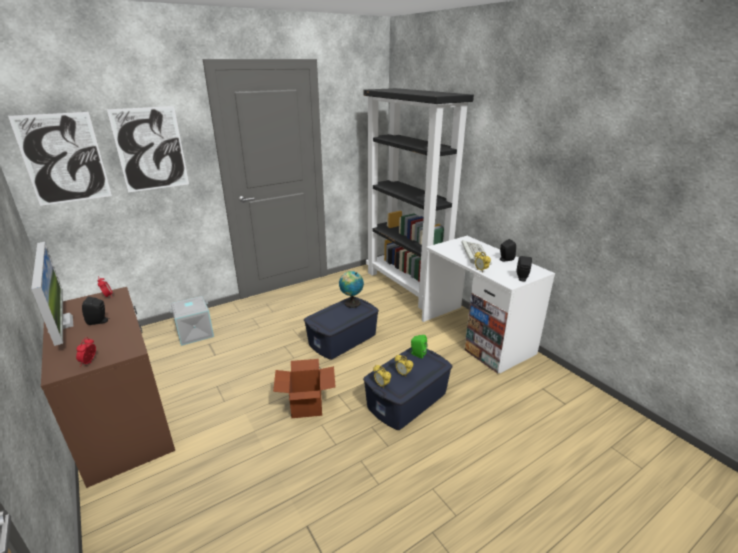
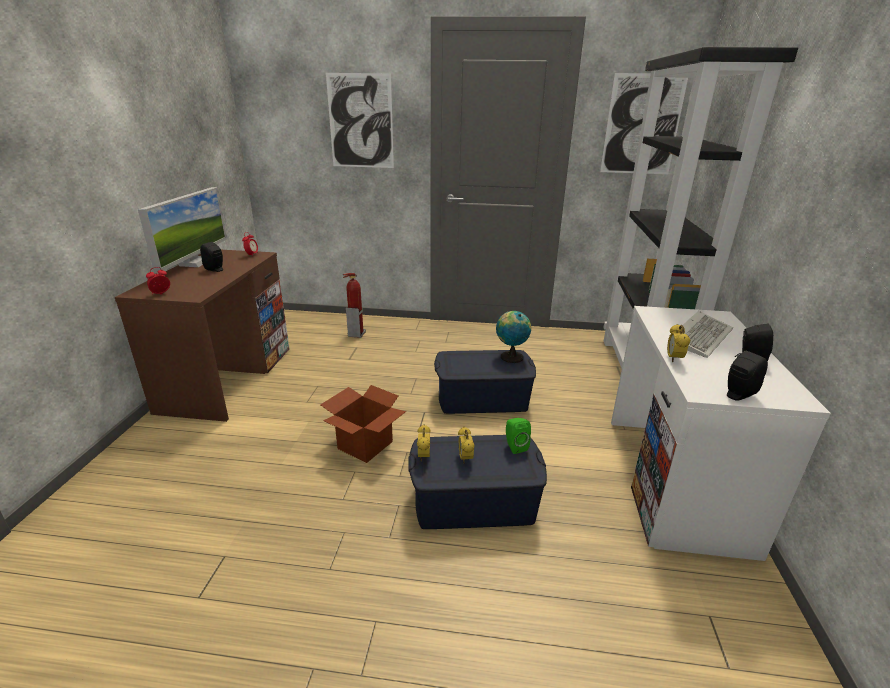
camera: 40 degrees right, 0 degrees up
picture [8,112,112,206] -> picture moved to [600,73,688,174]
grey storage box [170,296,214,346] -> fire extinguisher [343,273,366,338]

